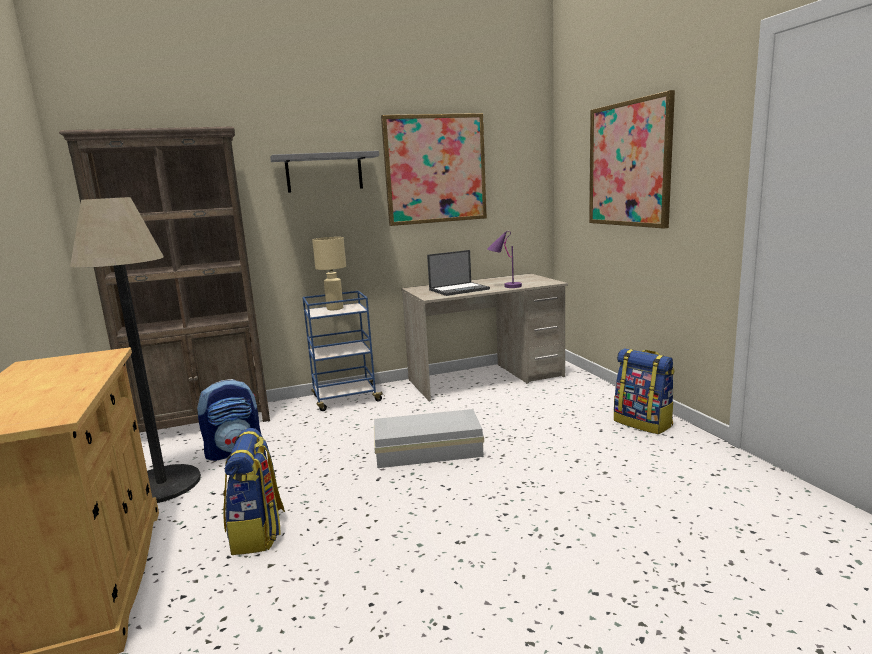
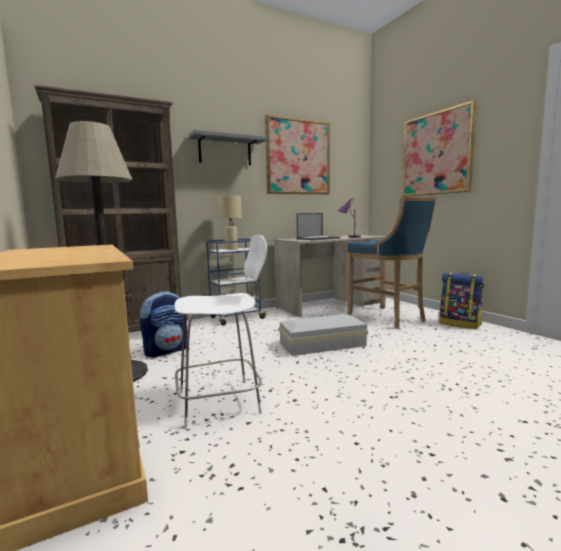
camera: 10 degrees left, 5 degrees down
backpack [223,428,285,555] -> white chair [175,235,267,428]
none -> blue stool [347,197,436,329]

